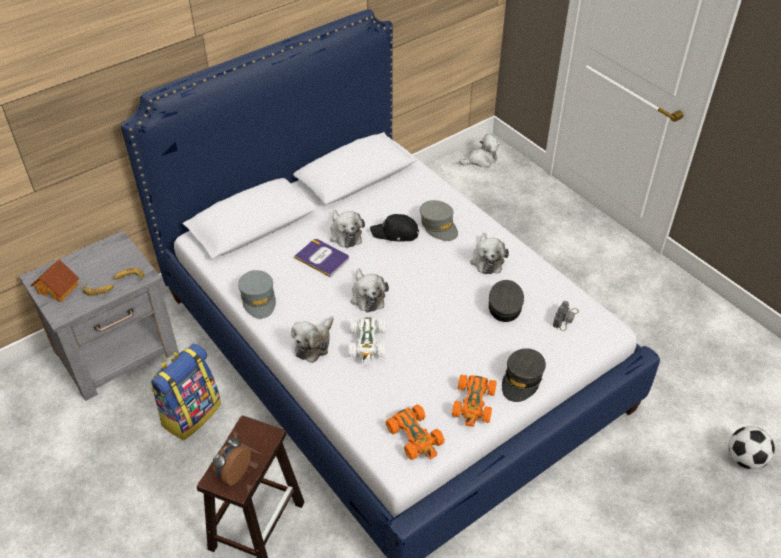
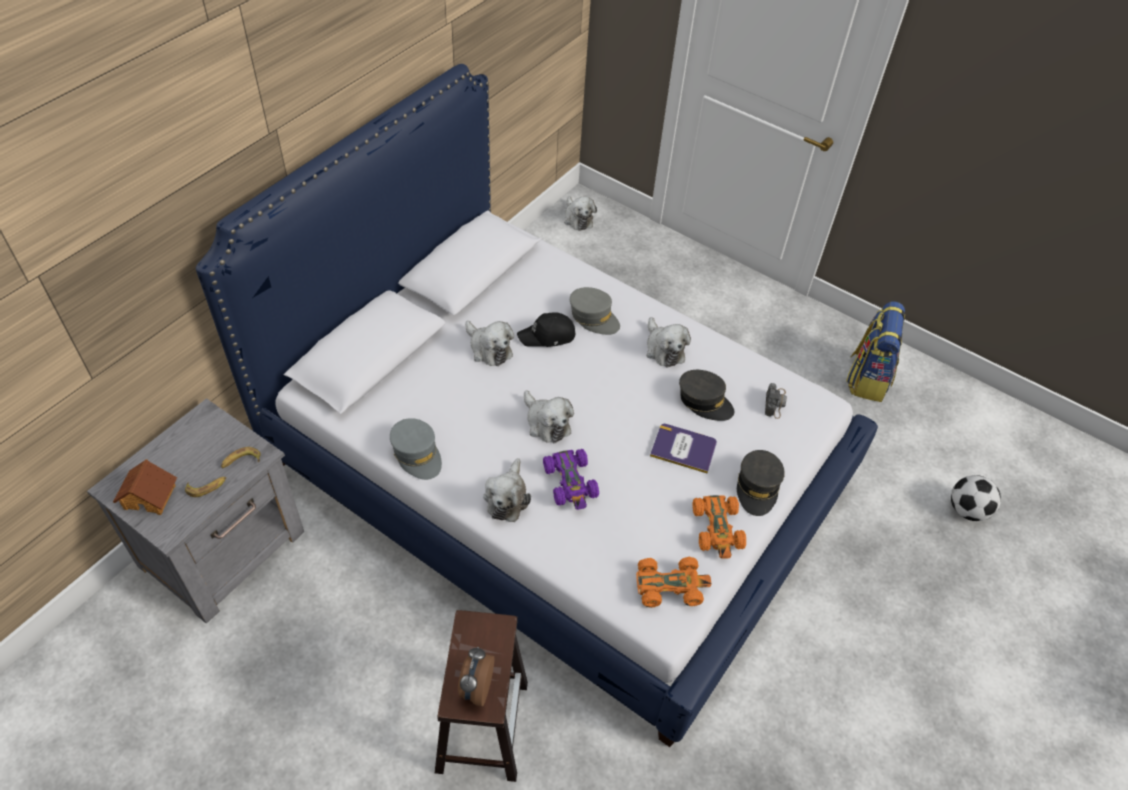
camera: 20 degrees left, 5 degrees up
backpack [151,344,221,440] -> backpack moved to [846,301,905,402]
book [294,239,349,277] -> book moved to [650,424,717,474]
white toy car [349,318,386,363] -> purple toy car [543,449,599,510]
orange toy car [386,405,445,460] -> orange toy car turned 45 degrees counterclockwise [636,557,712,607]
plush toy [459,134,500,168] -> plush toy turned 105 degrees clockwise [564,196,597,231]
grey cap [488,280,524,322] -> grey cap turned 135 degrees clockwise [679,370,734,421]

